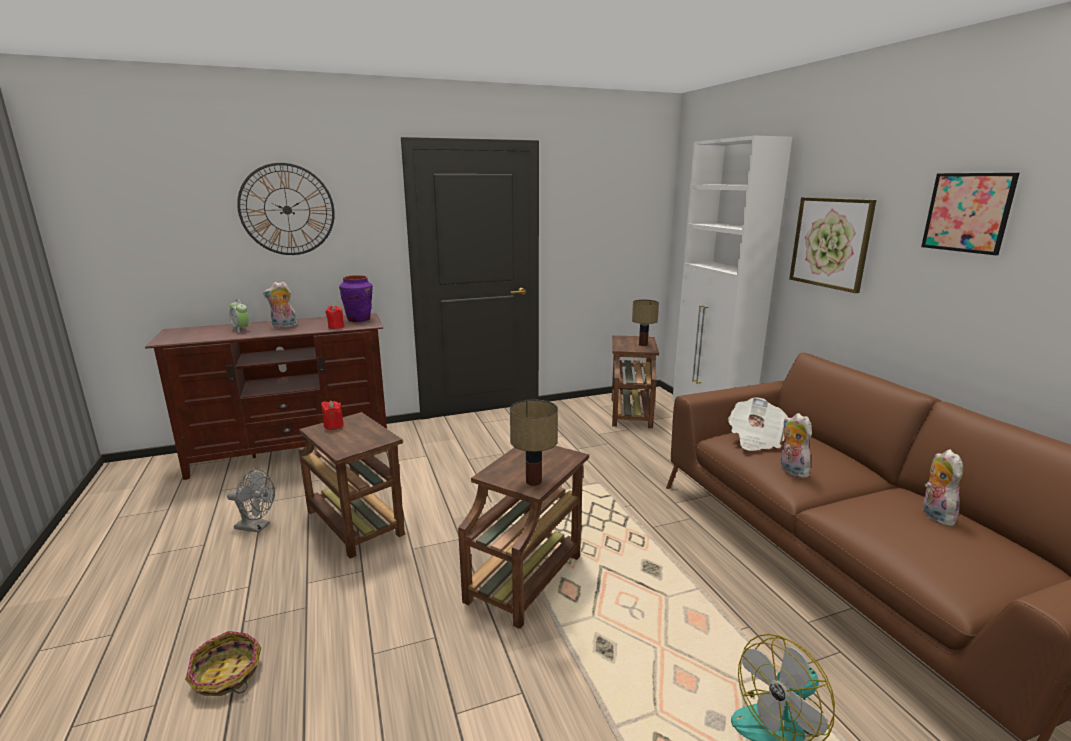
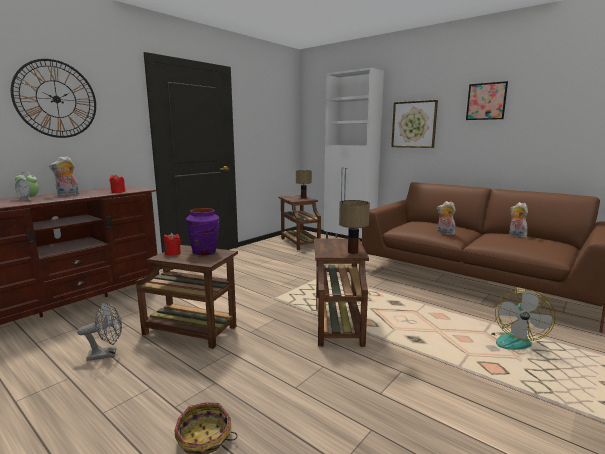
camera: 30 degrees left, 5 degrees down
purple vase [339,275,373,322] -> purple vase moved to [186,208,219,256]
newspaper [728,397,788,451] -> none

